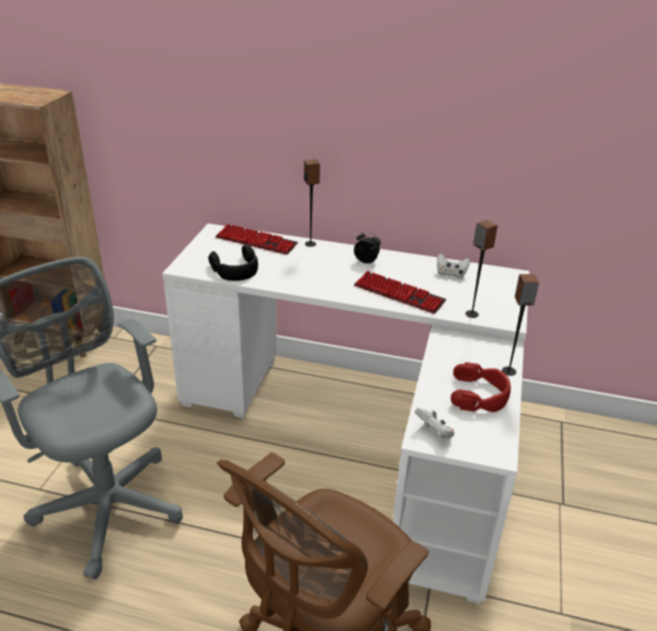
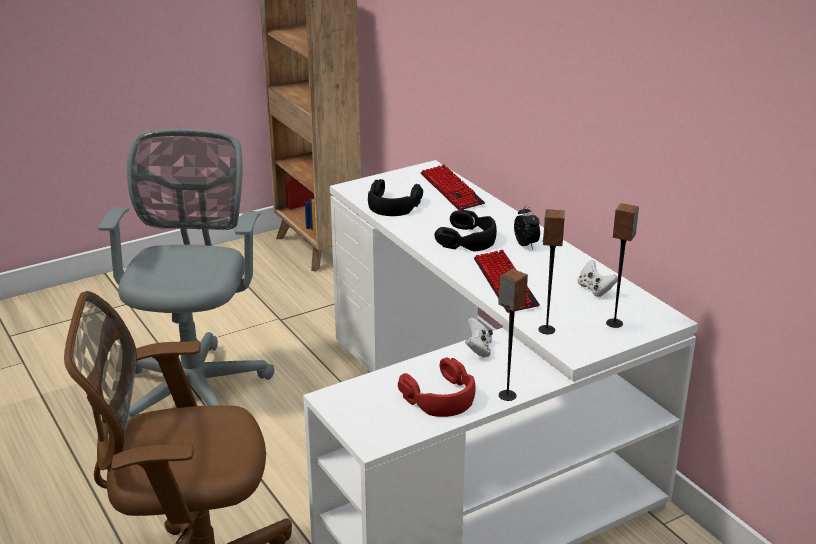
camera: 45 degrees right, 5 degrees down
speaker [304,159,320,247] -> speaker moved to [606,203,639,328]
white game controller [415,408,454,439] -> white game controller moved to [465,317,493,358]
none -> black headphones [434,209,497,251]

